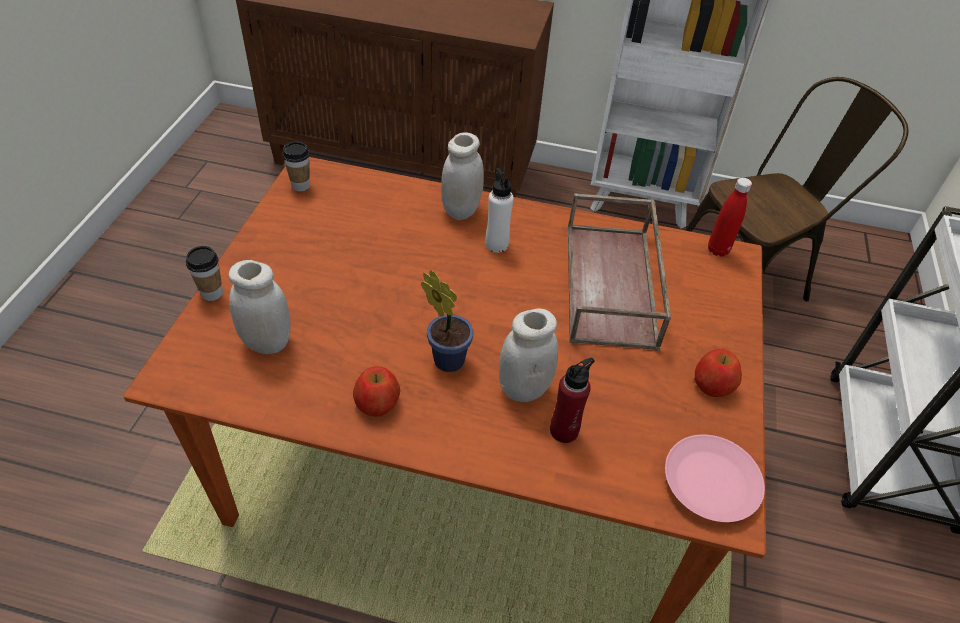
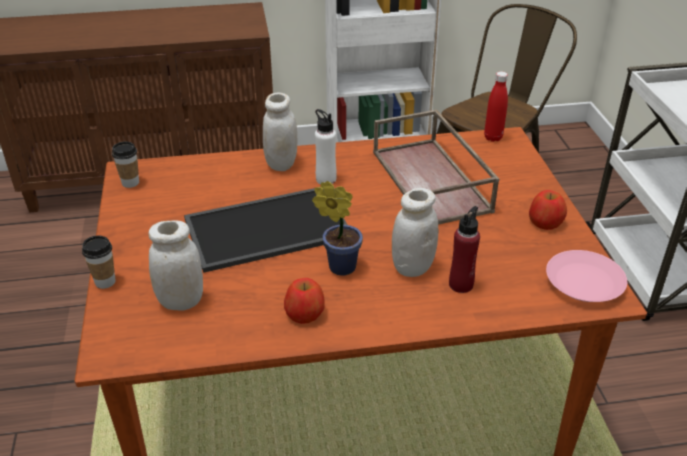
camera: 20 degrees left, 10 degrees down
none -> tray [184,188,348,273]

